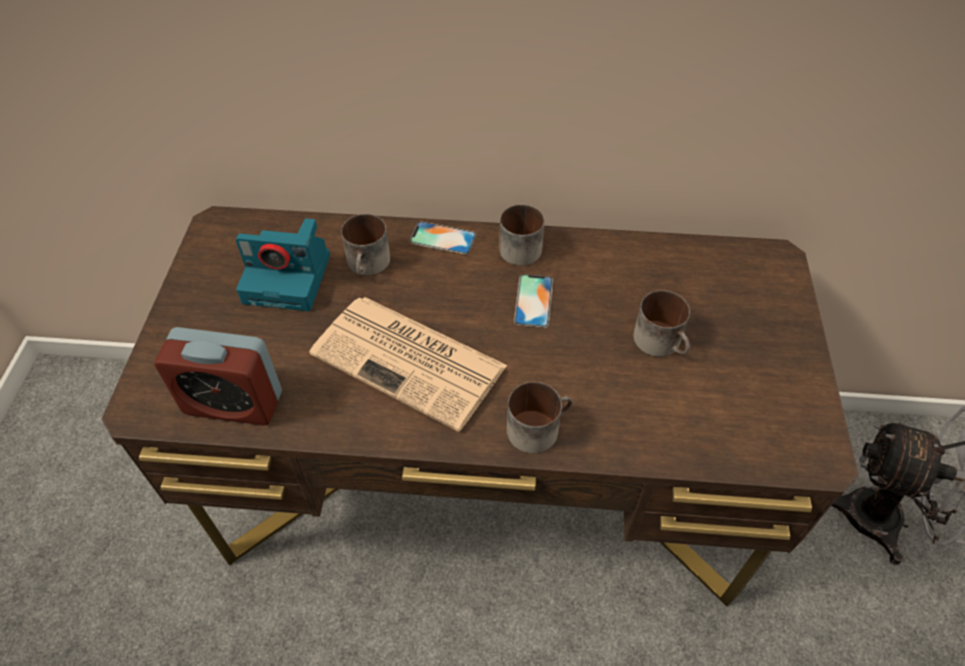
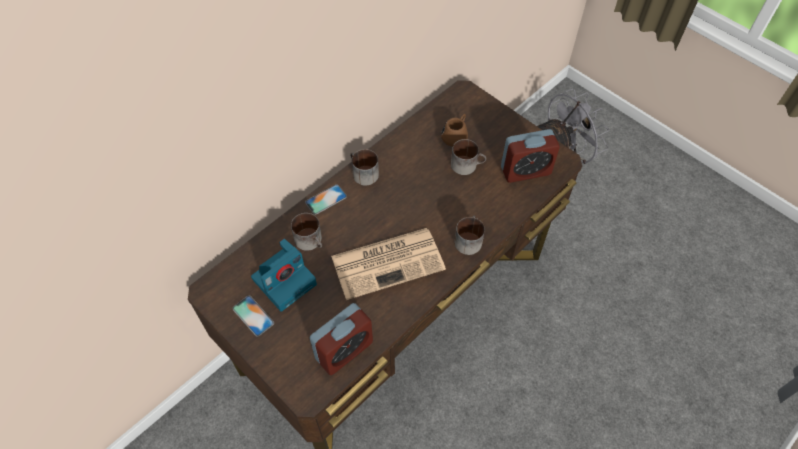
camera: 50 degrees left, 5 degrees up
phone [514,274,553,328] -> phone moved to [232,295,274,337]
none -> brown mug [441,114,468,147]
none -> alarm clock [501,129,560,183]

